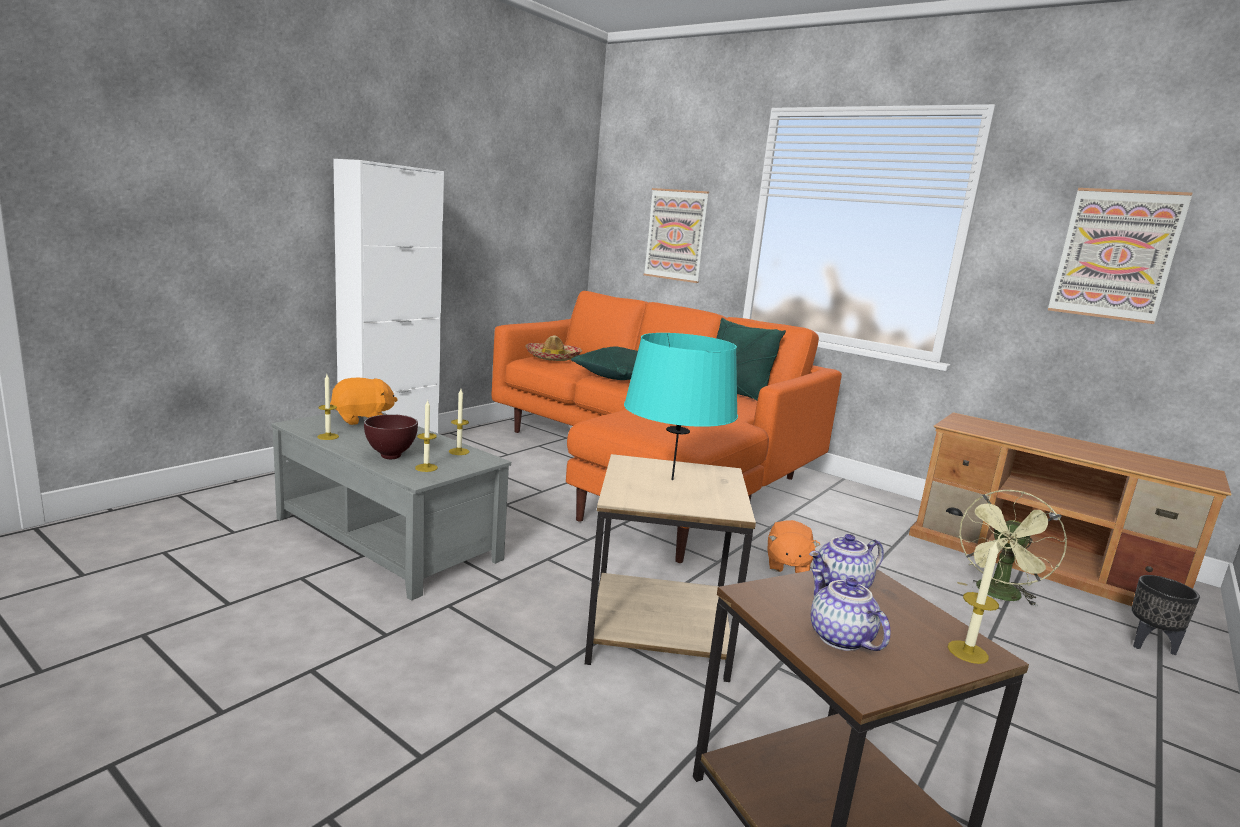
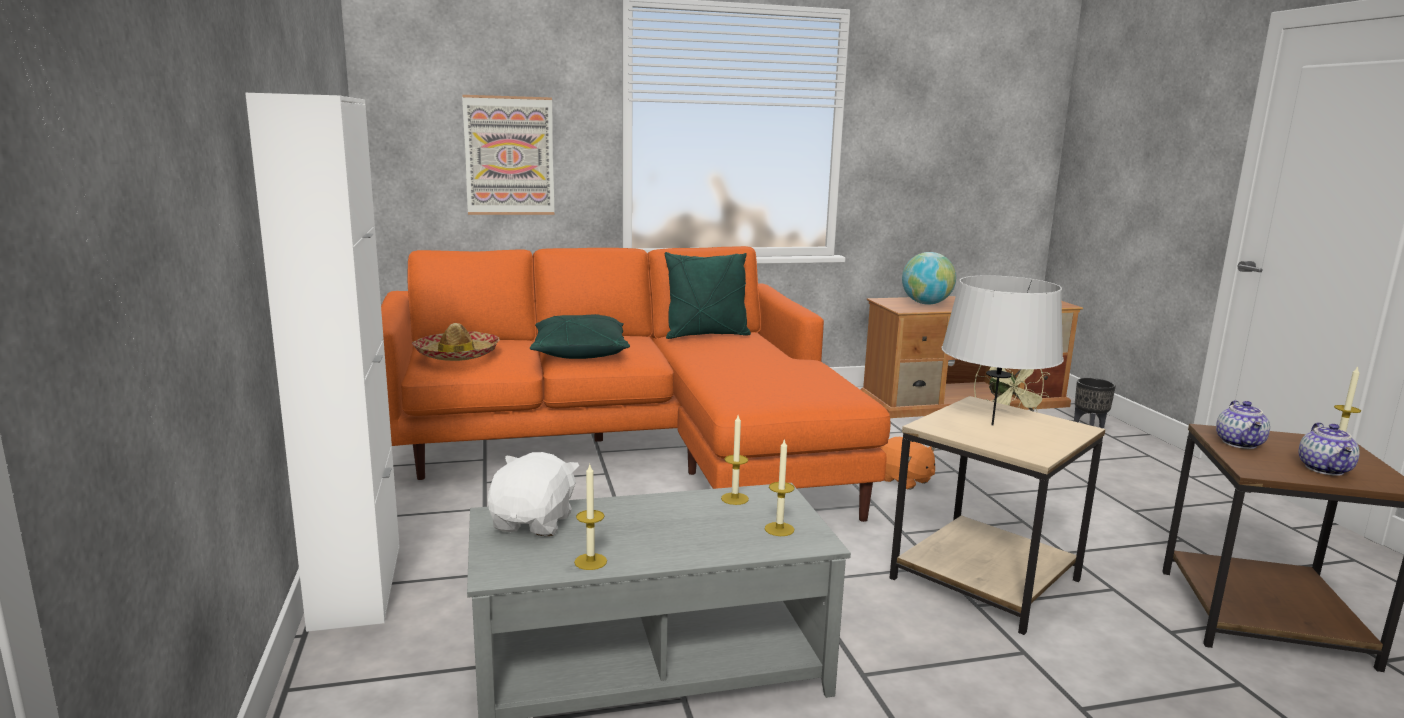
camera: 50 degrees left, 0 degrees up
orange plush toy [330,378,398,425] -> white plush toy [488,452,579,536]
brown bowl [364,414,418,459] -> none
turquoise table lamp [624,333,738,480] -> grey table lamp [941,275,1064,426]
teapot [811,569,890,651] -> teapot turned 90 degrees counterclockwise [1299,422,1360,476]
picture [1048,188,1192,324] -> none
none -> globe [902,252,956,305]

